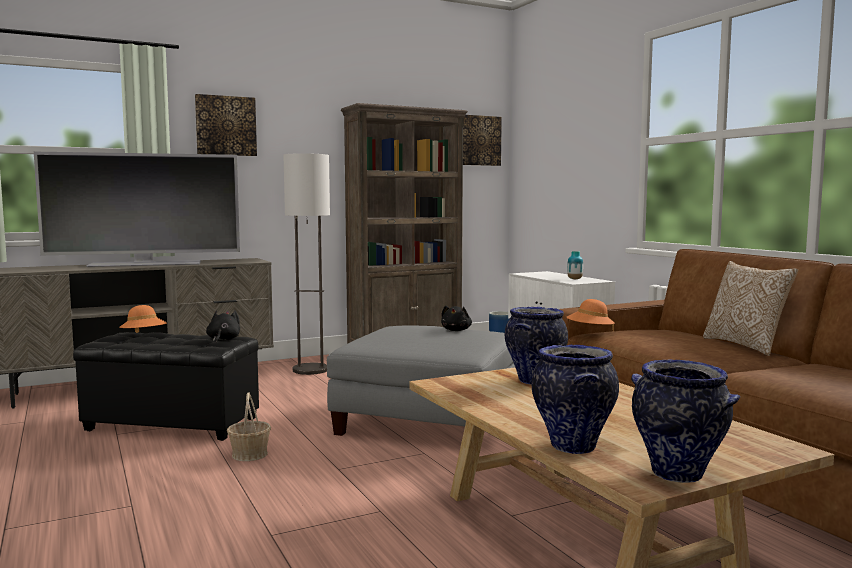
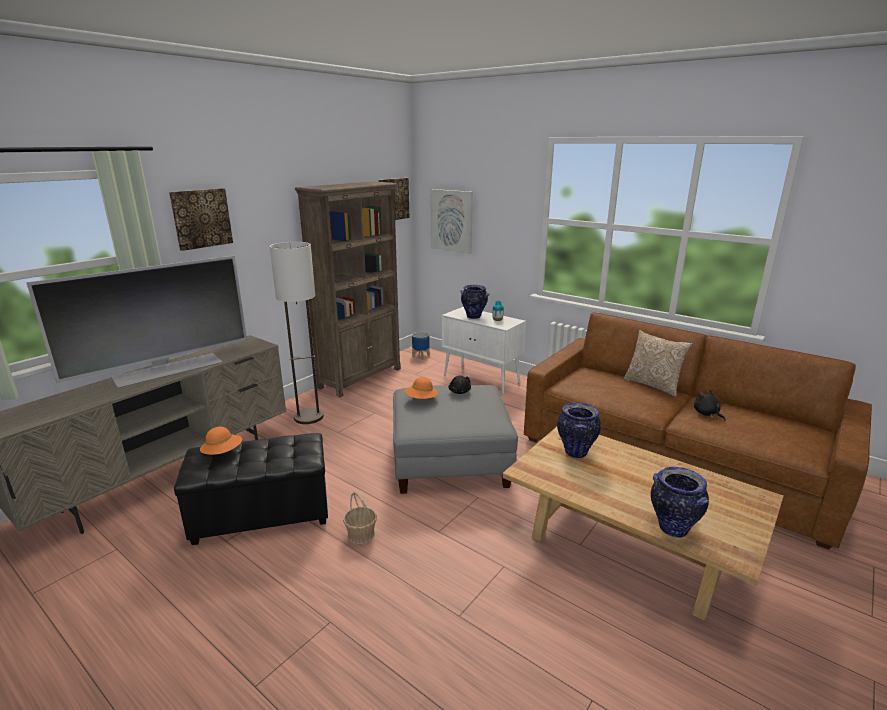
camera: 25 degrees left, 15 degrees up
black plush toy [206,311,240,343] -> black plush toy moved to [694,390,726,421]
orange hat [567,299,615,331] -> orange hat moved to [405,377,438,399]
vase [631,360,740,483] -> vase moved to [460,285,490,319]
none -> picture [430,189,473,254]

